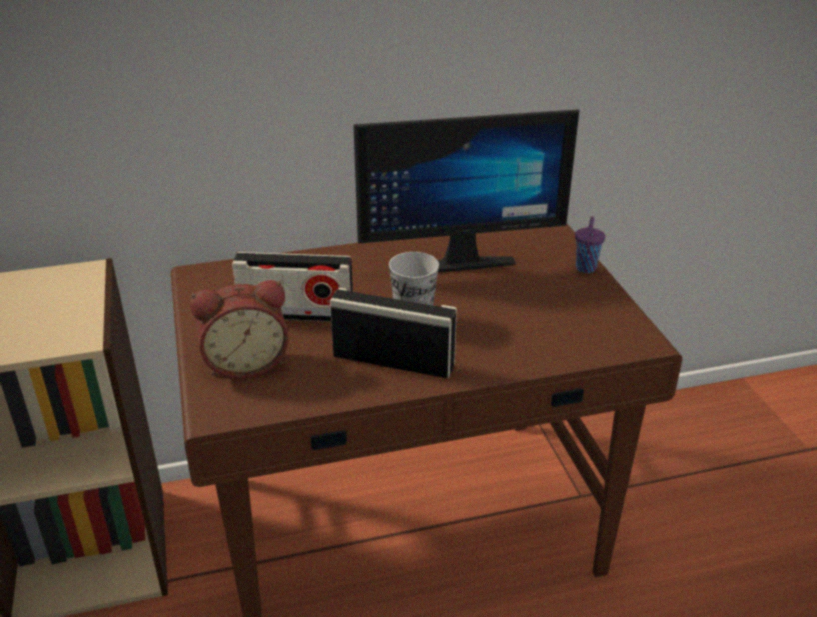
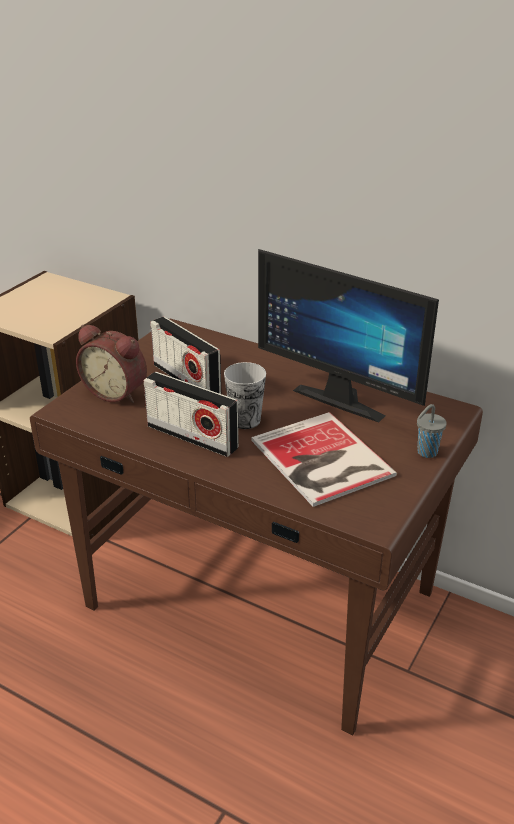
camera: 45 degrees right, 0 degrees up
radio [330,287,457,378] -> radio turned 150 degrees clockwise [144,372,239,457]
purple cup [575,216,605,273] -> grey cup [417,404,447,458]
none -> book [252,412,397,507]

